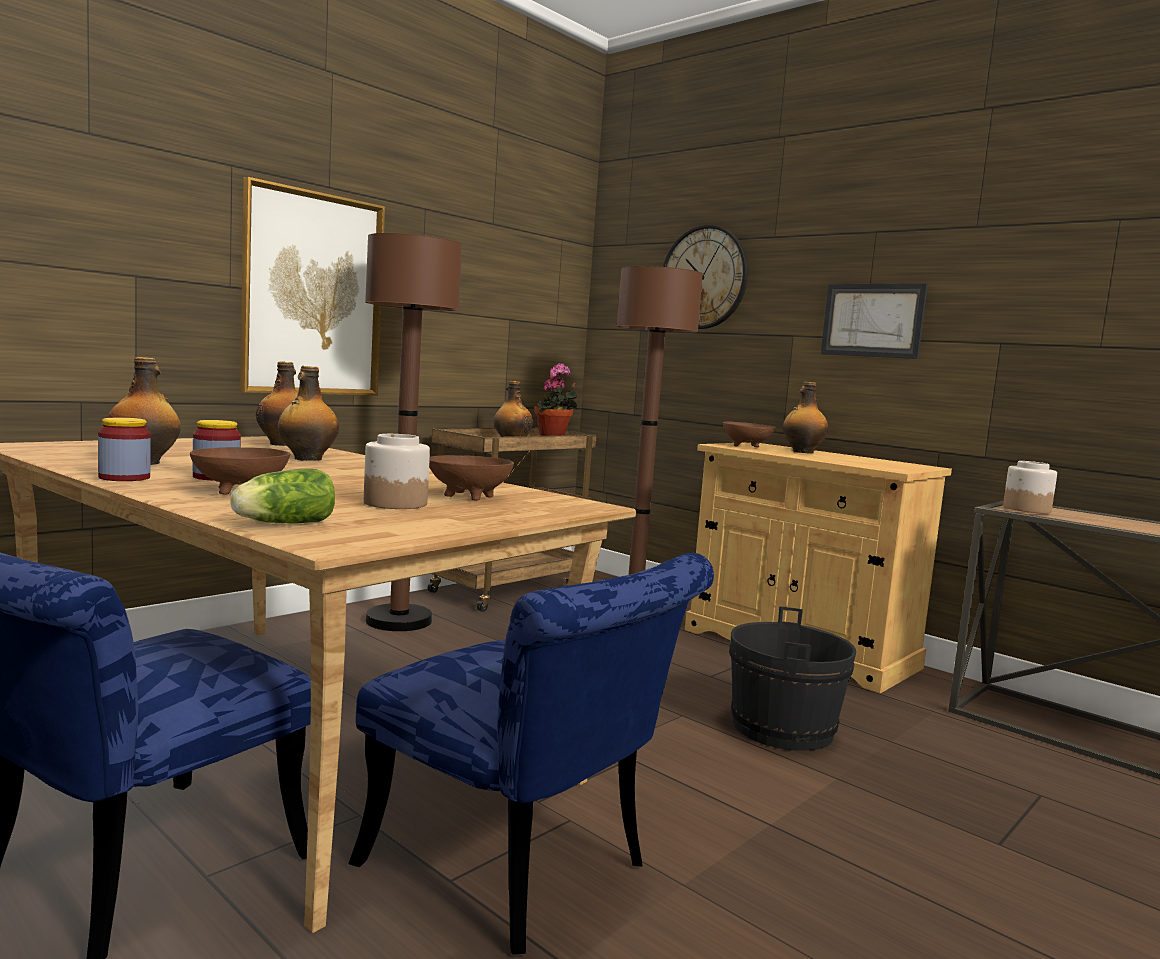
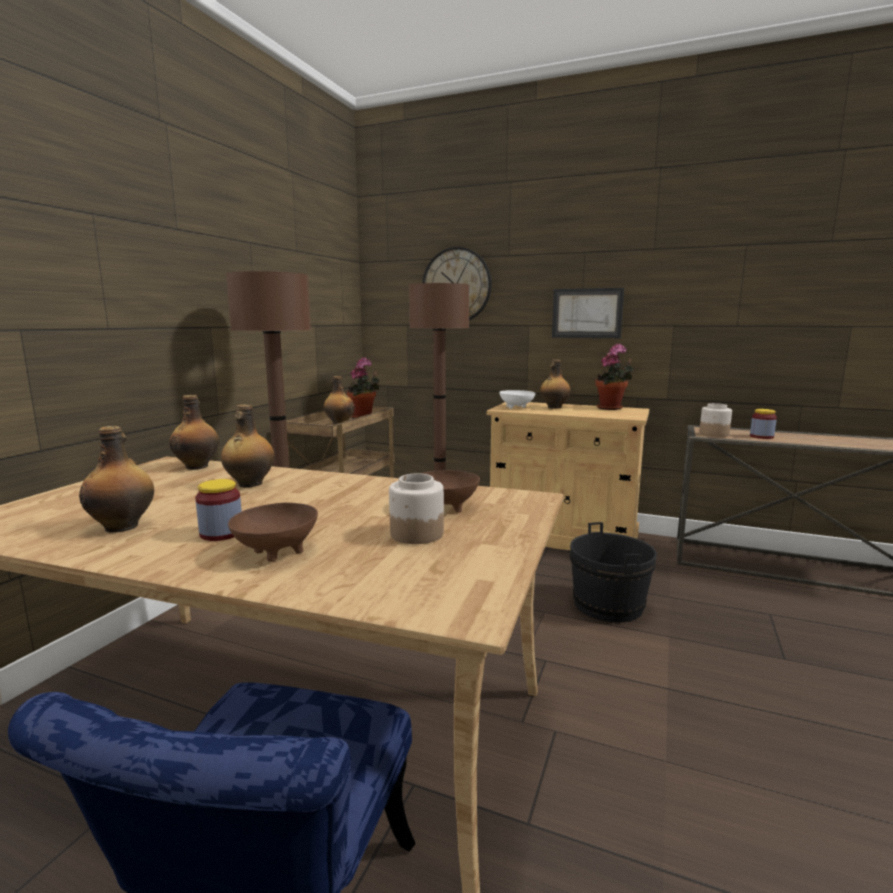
camera: 20 degrees left, 5 degrees up
jar [98,418,151,481] -> jar moved to [750,409,777,439]
lettuce [230,469,335,524] -> none
picture [240,177,385,396] -> none
blue chair [348,553,714,955] -> none
brown bowl [723,422,776,447] -> white bowl [499,390,535,409]
none -> potted plant [596,343,634,410]

